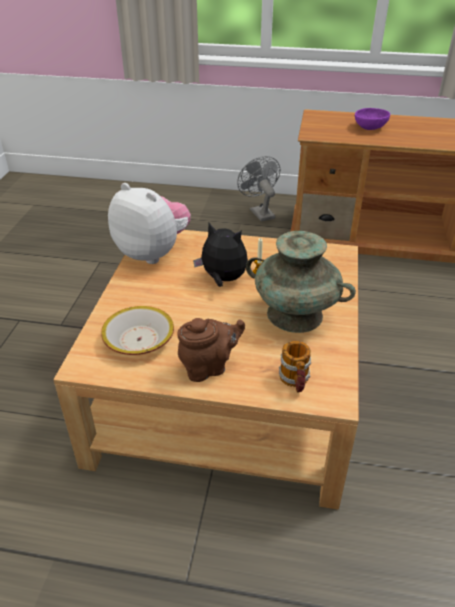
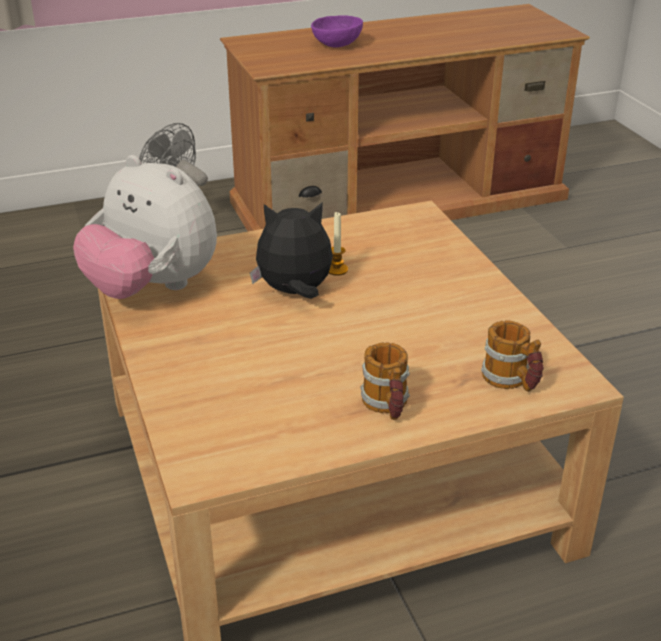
camera: 30 degrees left, 5 degrees down
bowl [101,306,174,355] -> none
plush toy [108,183,191,264] -> plush toy turned 150 degrees counterclockwise [73,155,217,299]
brown teapot [177,318,245,382] -> mug [360,342,410,420]
turquoise vase [246,231,356,333] -> none

